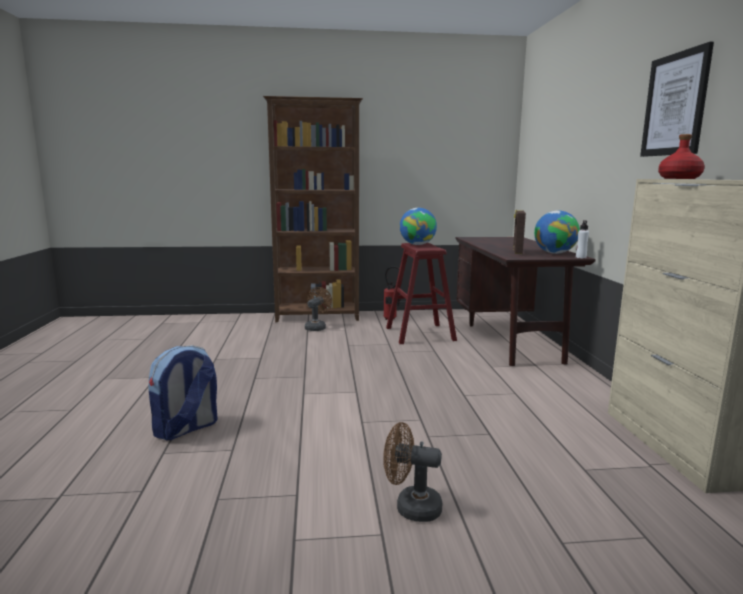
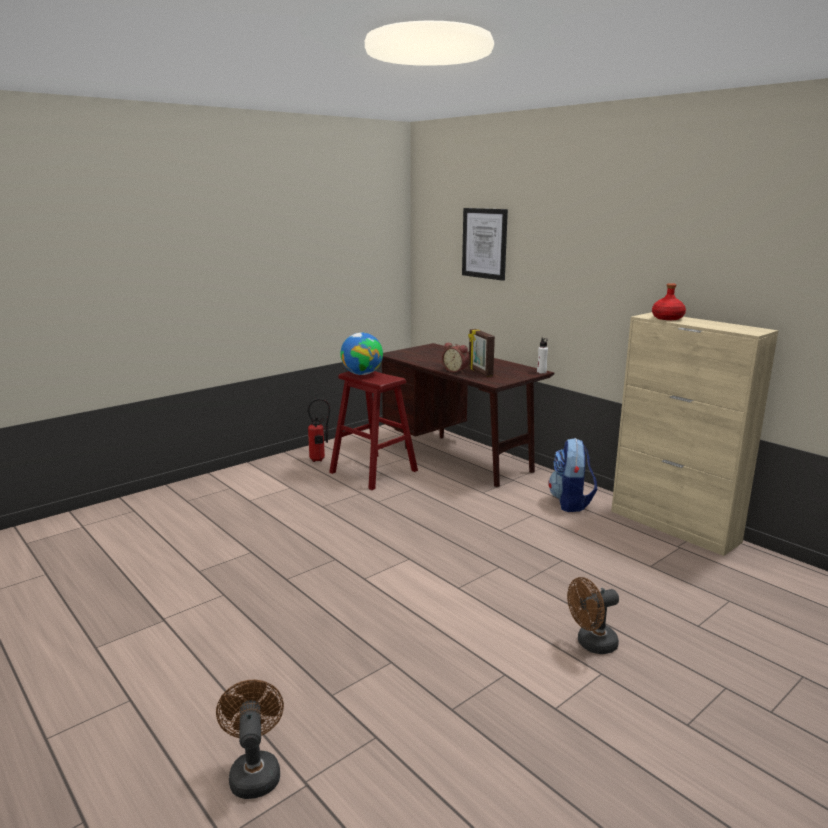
camera: 35 degrees left, 5 degrees up
backpack [148,345,218,440] -> backpack moved to [548,438,597,512]
brown bookcase [263,96,363,322] -> none
brown fan [305,287,332,331] -> brown fan moved to [216,680,284,799]
globe [534,210,580,254] -> none
picture [640,42,714,157] -> picture moved to [462,208,508,281]
none -> alarm clock [442,343,469,373]

